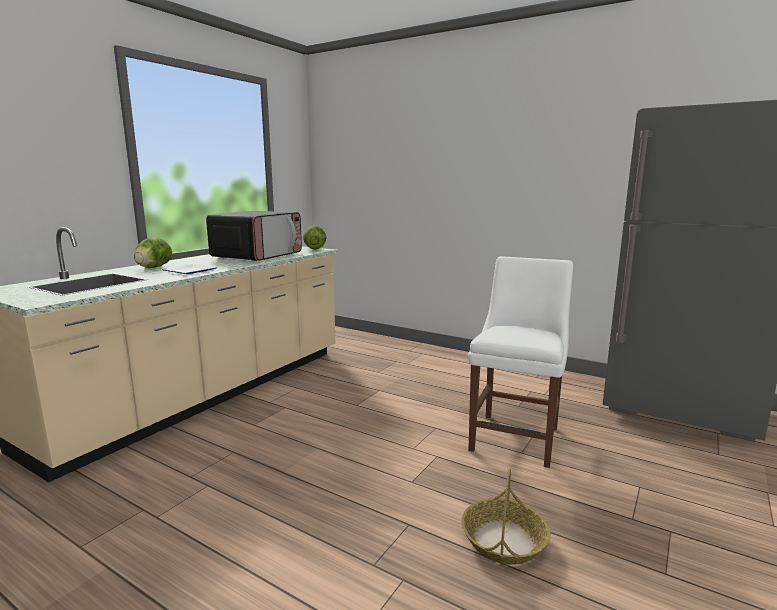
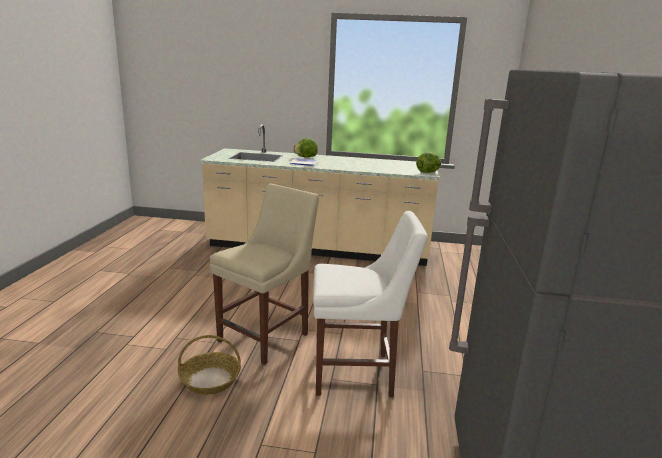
camera: 65 degrees right, 5 degrees up
microwave [206,211,302,261] -> none
none -> beige chair [210,184,319,365]

